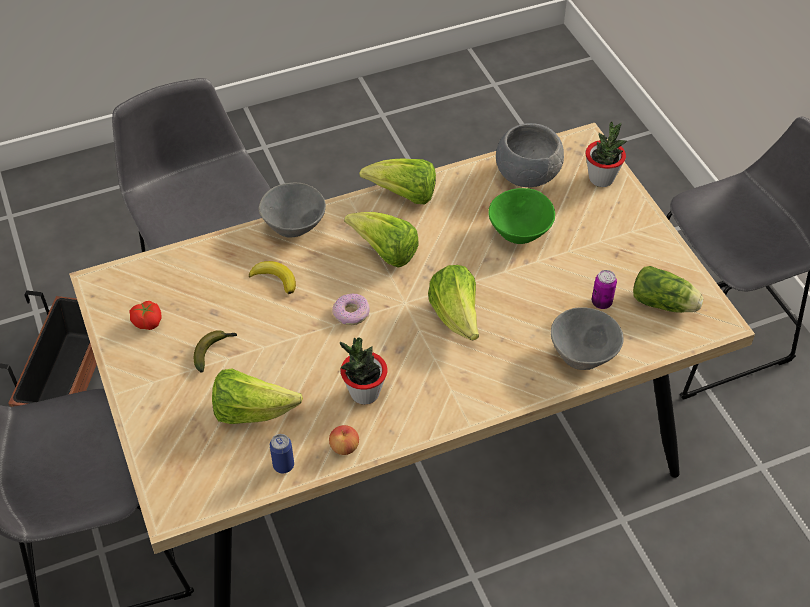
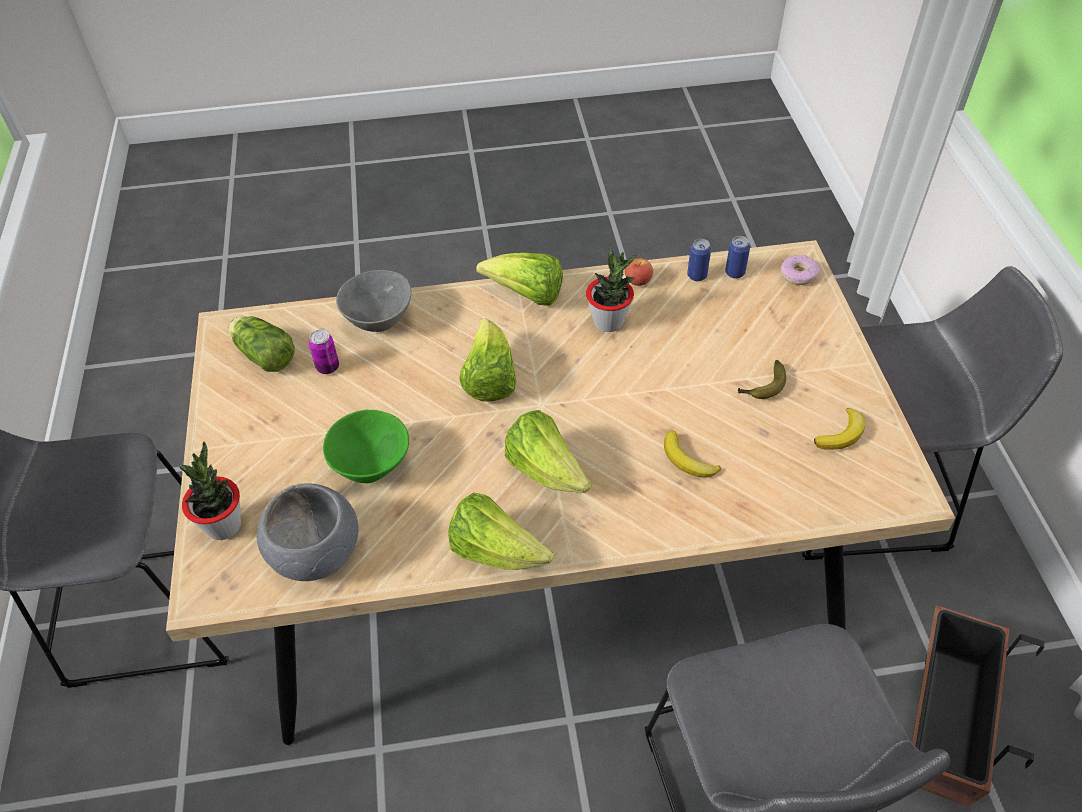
camera: 165 degrees left, 0 degrees up
tomato [130,301,162,330] -> banana [814,408,866,450]
lettuce [212,369,303,424] -> lettuce moved to [476,253,563,306]
grey bowl [259,183,326,238] -> none
donut [332,294,370,325] -> donut moved to [781,255,820,285]
none -> can [725,236,750,279]

